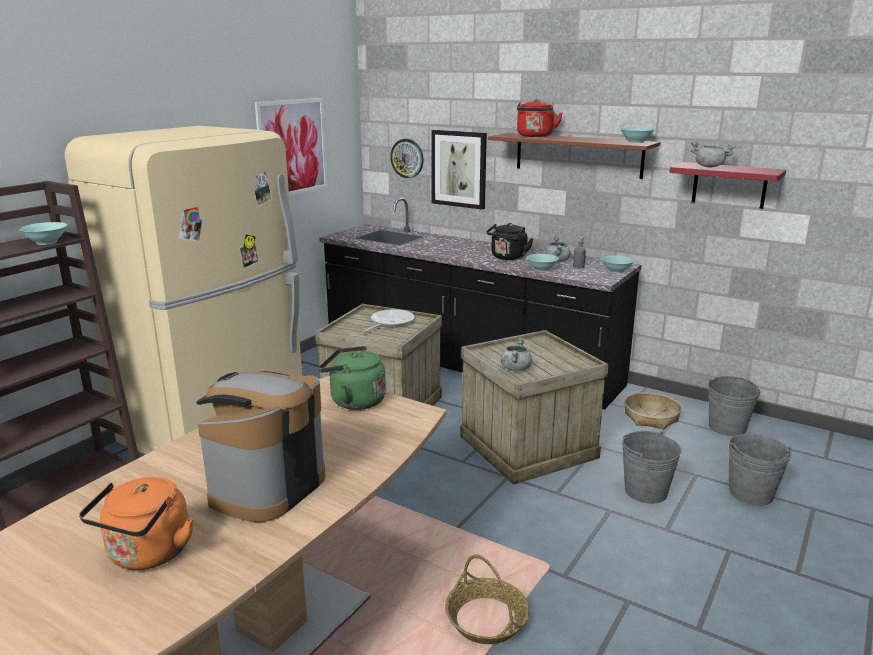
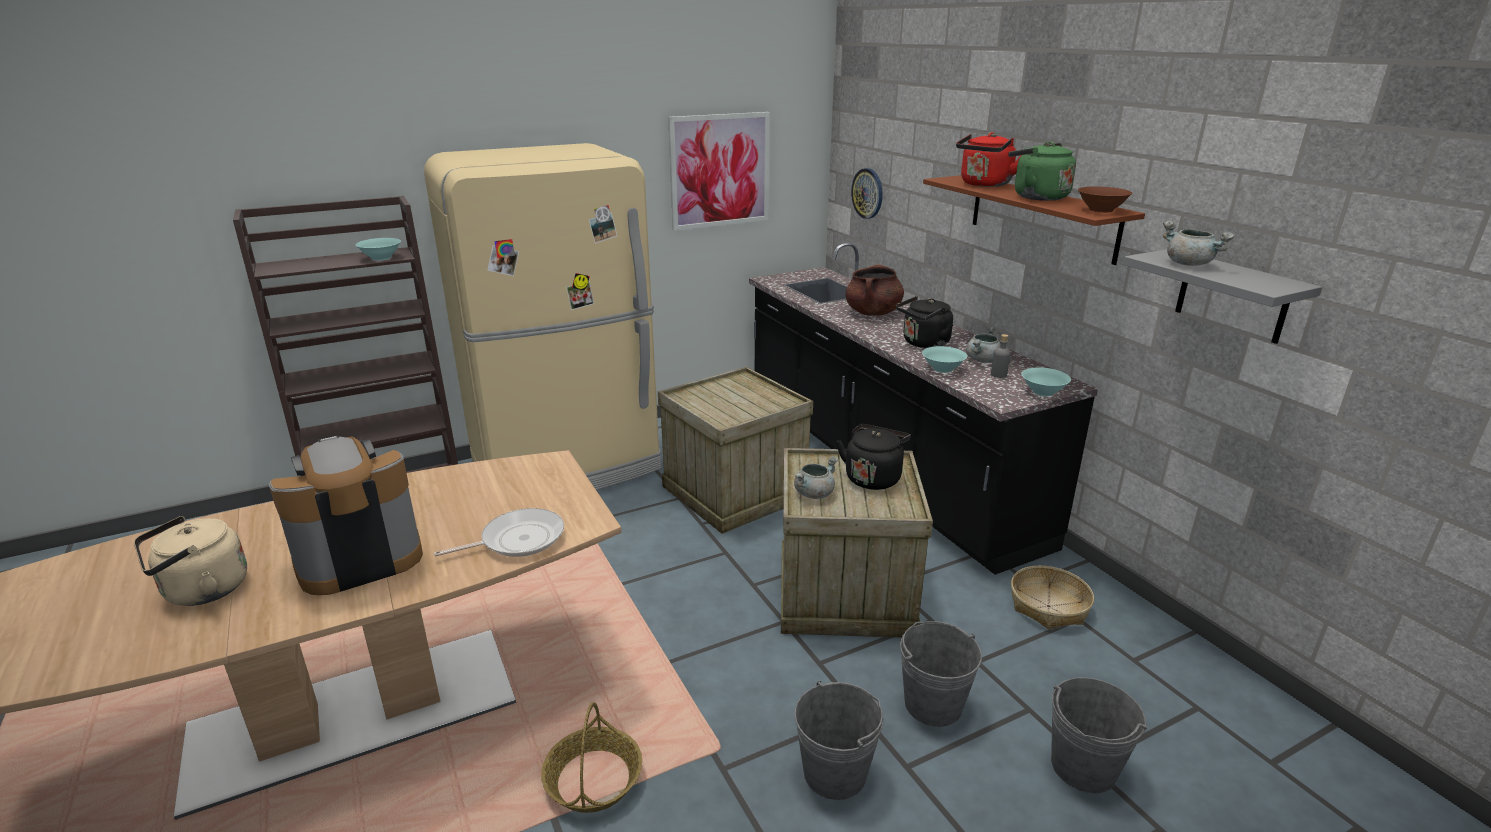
camera: 30 degrees right, 5 degrees up
orange kettle [79,477,194,570] -> beige kettle [134,516,247,606]
green kettle [319,346,386,410] -> green kettle moved to [1008,142,1076,201]
frying pan [362,309,414,333] -> frying pan moved to [434,508,564,557]
picture [431,130,487,210] -> none
turquoise bowl [620,128,655,143] -> brown bowl [1078,187,1132,213]
red shelf [669,162,786,209] -> grey shelf [1123,249,1322,344]
grey bucket [708,376,761,436] -> grey bucket moved to [794,681,884,800]
none -> black kettle [837,424,911,490]
none -> brown cooking pot [845,264,904,316]

